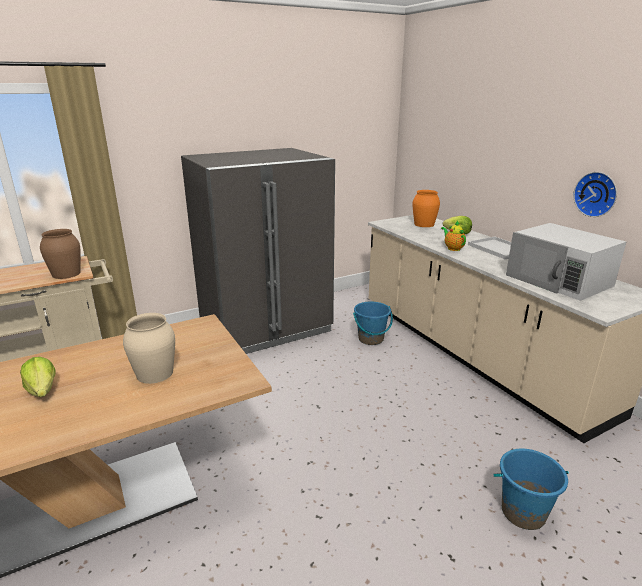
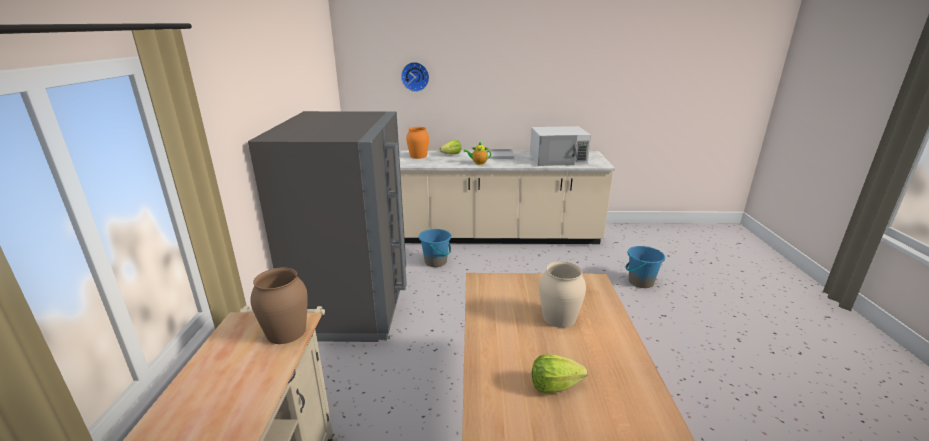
camera: 60 degrees left, 0 degrees up
wall clock [573,172,617,217] -> wall clock moved to [401,62,429,92]

